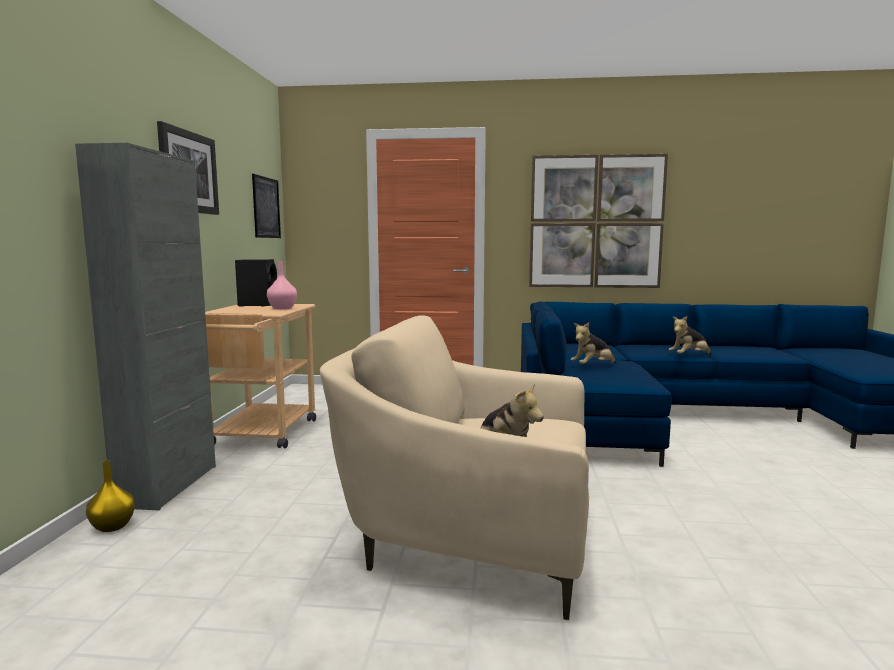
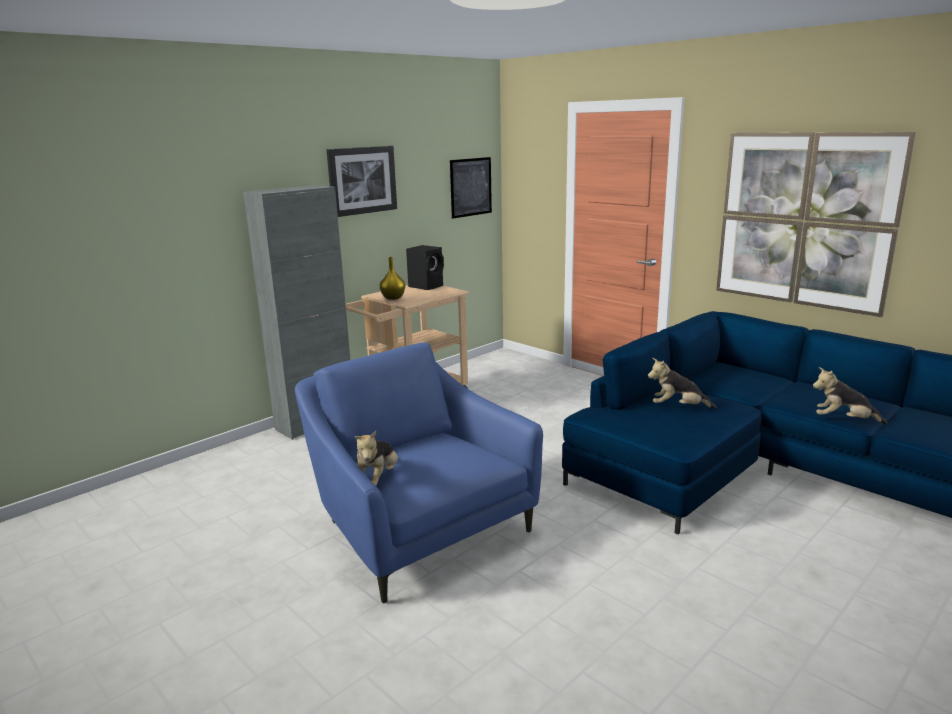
camera: 40 degrees right, 10 degrees up
yellow vase [86,460,135,532] -> yellow vase moved to [380,257,405,300]
pink vase [267,261,297,309] -> none
beige armchair [320,315,589,620] -> blue armchair [295,343,543,604]

